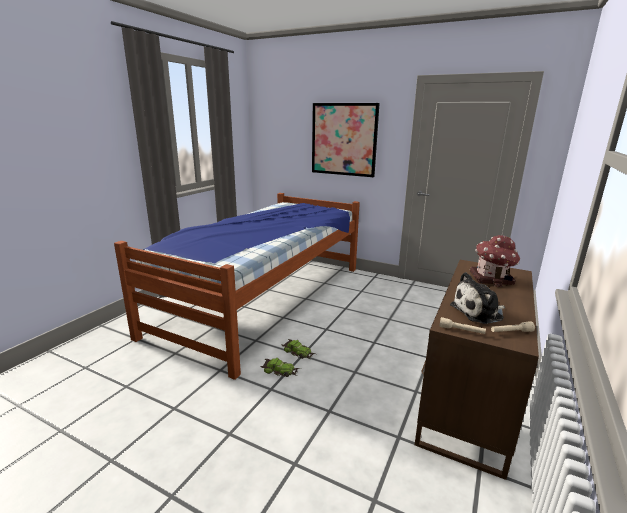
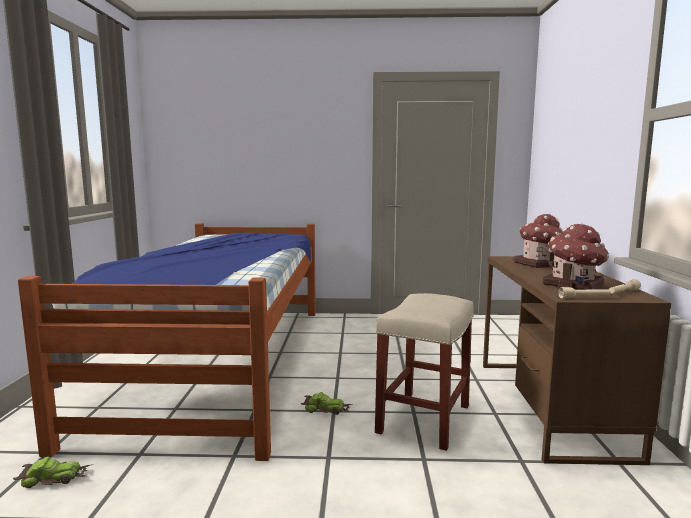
camera: 25 degrees left, 10 degrees down
toy car [261,358,301,377] -> toy car moved to [13,457,93,488]
picture [312,103,380,177] -> none
plush toy [450,272,505,324] -> toy house [543,224,609,290]
none -> beige stool [375,293,474,451]

